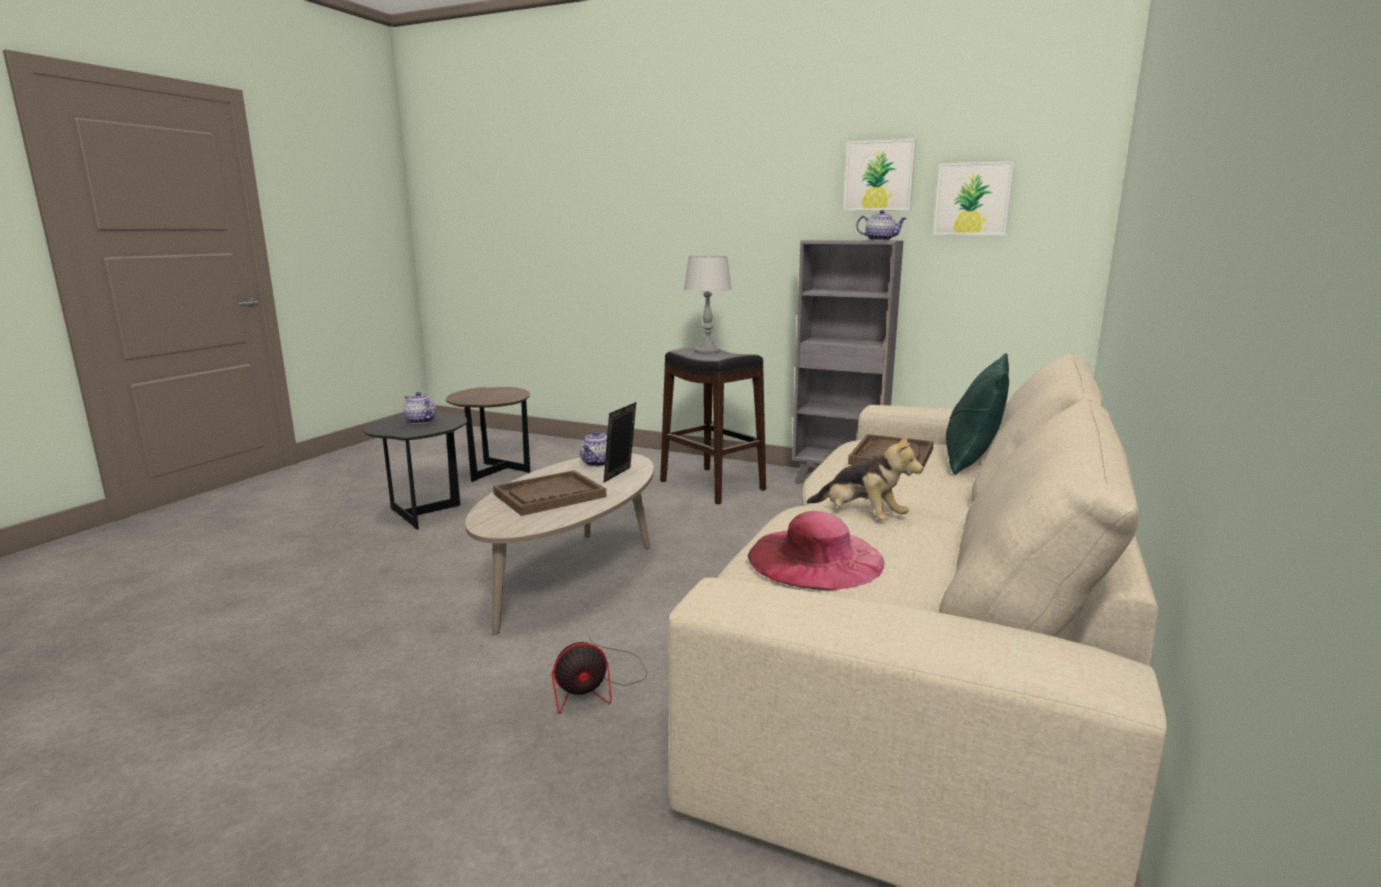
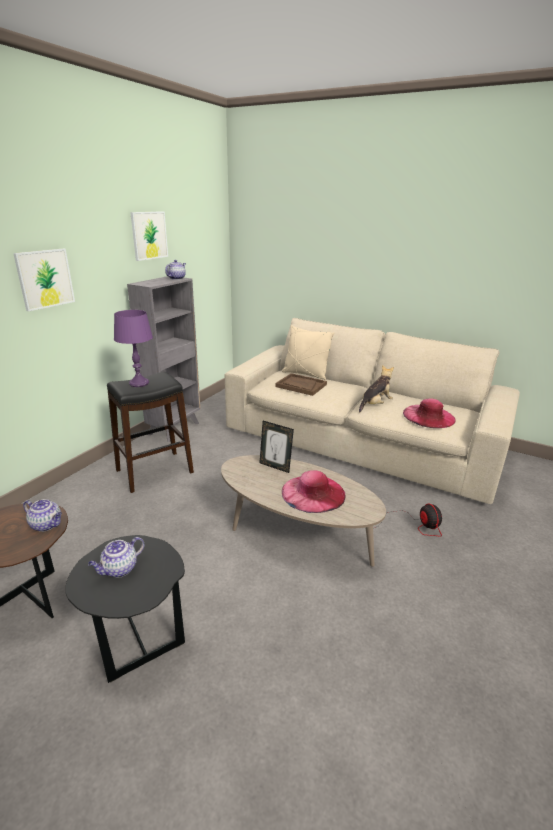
camera: 85 degrees left, 10 degrees up
brown tray [493,470,606,516] -> pink hat [282,470,345,513]
teapot [580,431,608,466] -> teapot moved to [23,499,62,532]
grey table lamp [684,256,732,353] -> purple table lamp [114,310,153,387]
picture [933,161,1014,235] -> picture moved to [13,249,75,311]
green pillow [946,353,1009,474] -> beige pillow [282,325,334,380]

